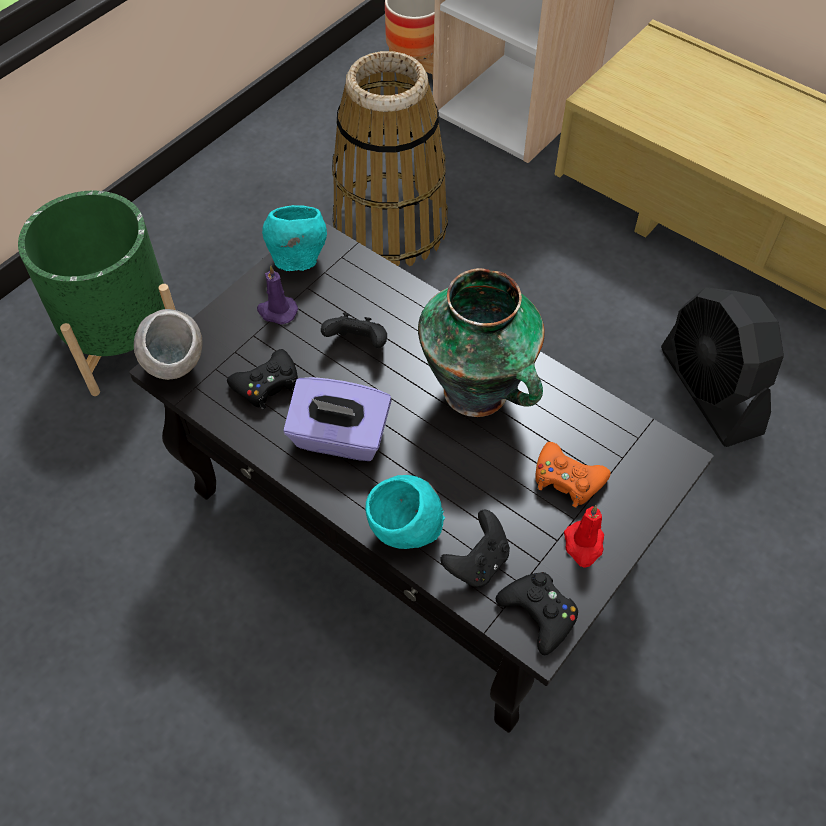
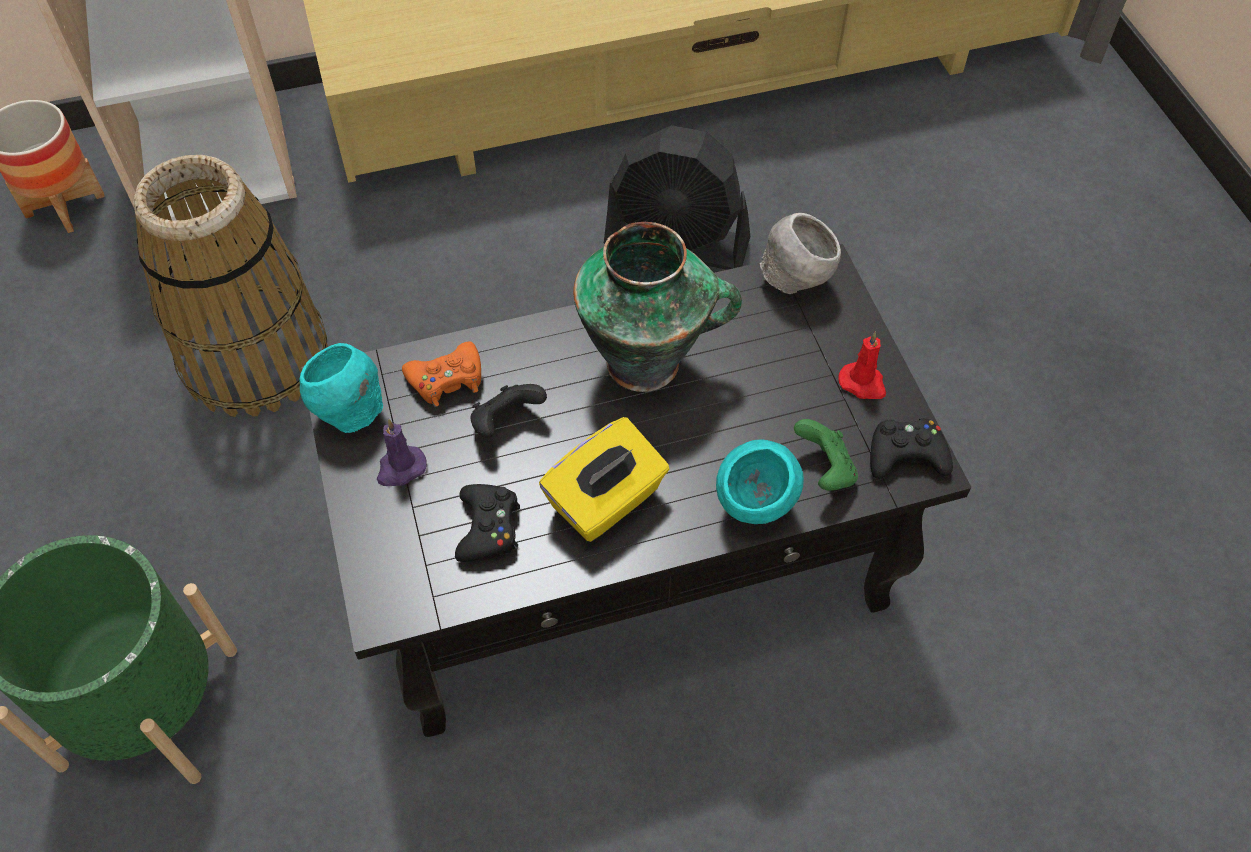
camera: 55 degrees left, 0 degrees up
grey bowl [134,309,202,380] -> grey bowl moved to [759,213,841,294]
purple tissue box [283,377,392,461] -> yellow tissue box [539,417,670,542]
black game controller [440,510,510,587] -> green game controller [794,419,858,491]
orange game controller [535,442,611,508] -> orange game controller moved to [402,341,481,407]

